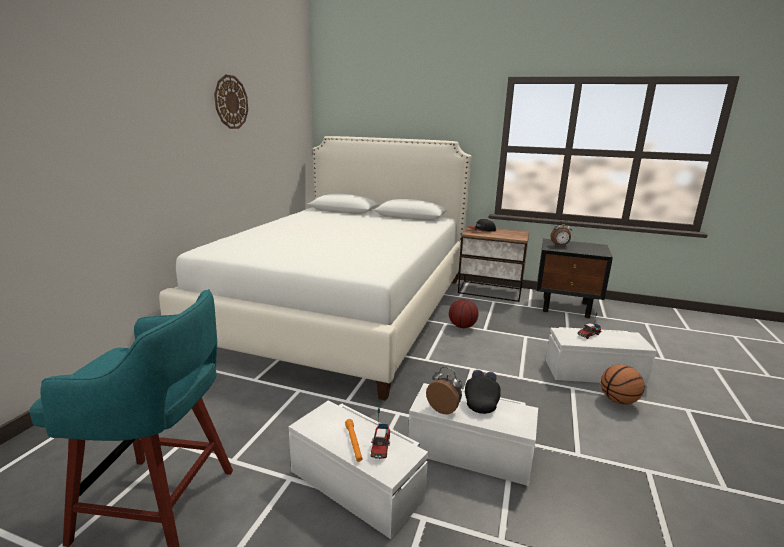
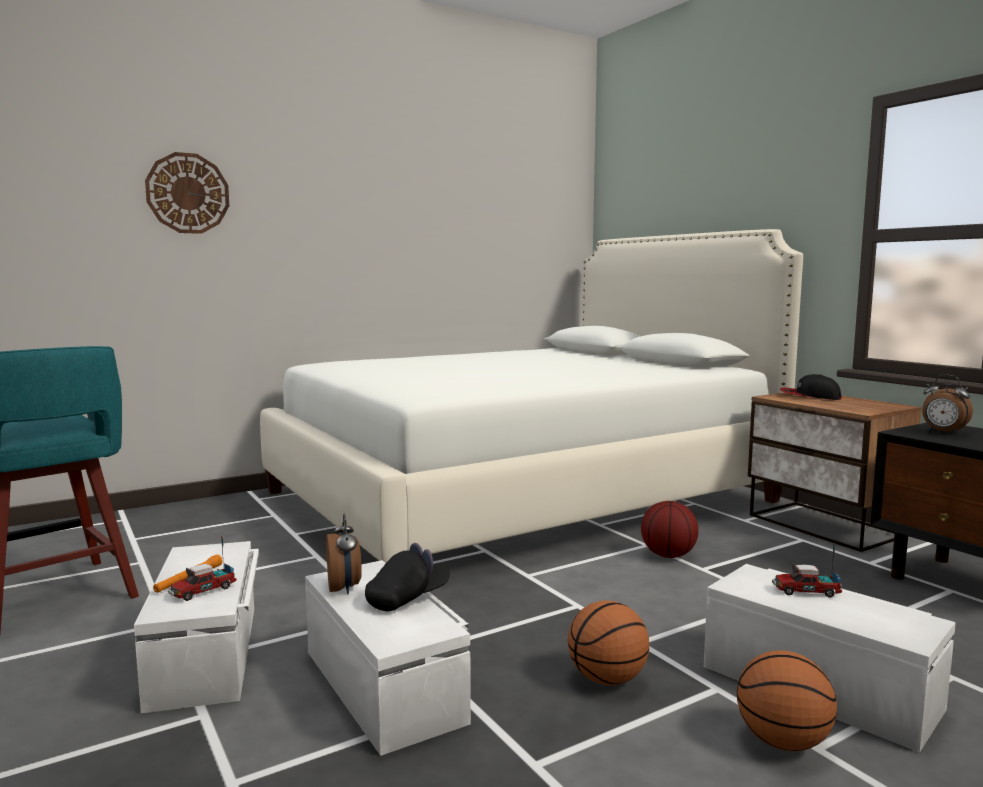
camera: 40 degrees right, 10 degrees down
wall clock [214,75,248,129] -> wall clock moved to [145,152,229,234]
none -> basketball [568,600,649,685]

